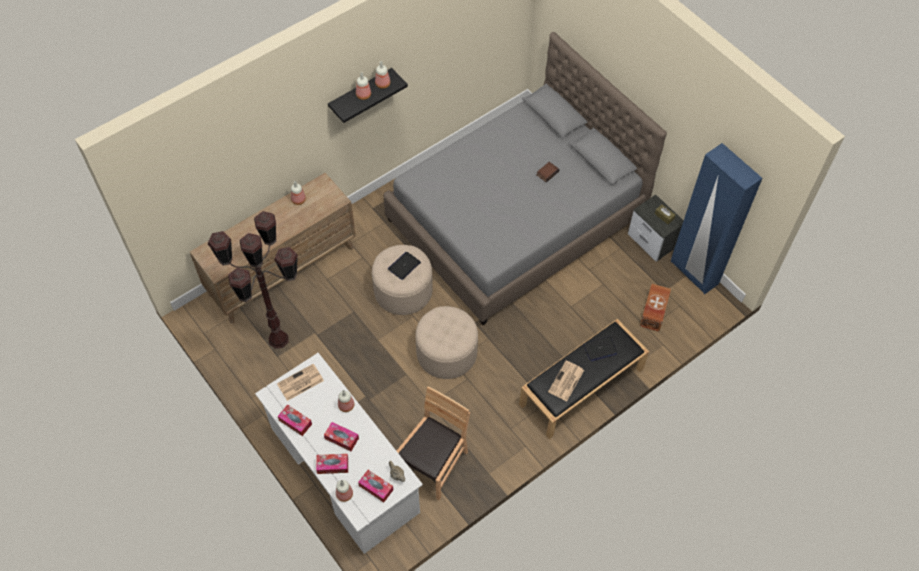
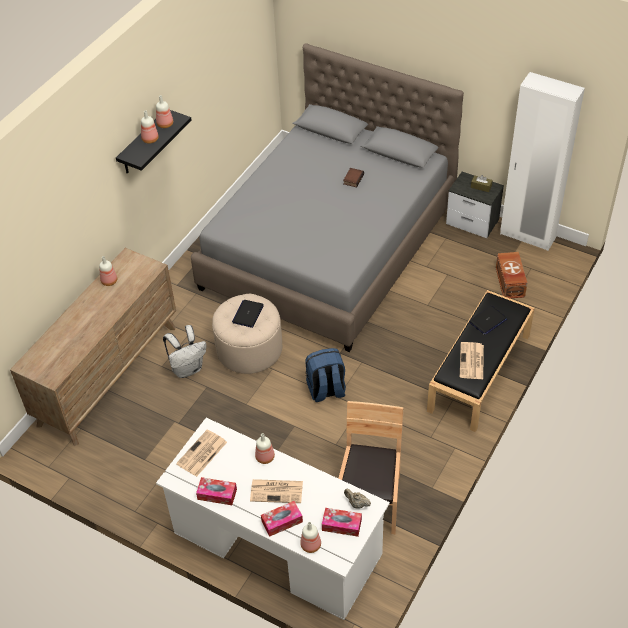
camera: 20 degrees left, 10 degrees down
brown floor lamp [208,211,298,349] -> none
tissue box [324,422,359,451] -> newspaper [250,479,303,503]
beige ottoman [415,306,478,379] -> blue backpack [305,348,346,402]
blue wardrobe [671,143,762,294] -> white wardrobe [500,72,585,251]
none -> white backpack [163,325,206,378]

